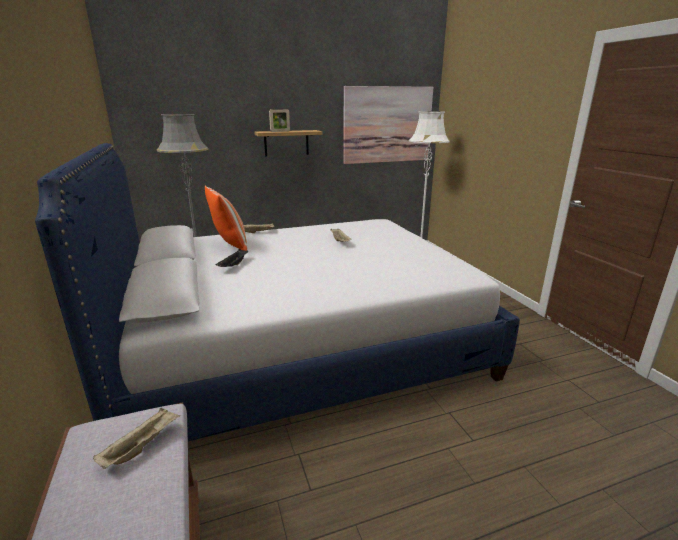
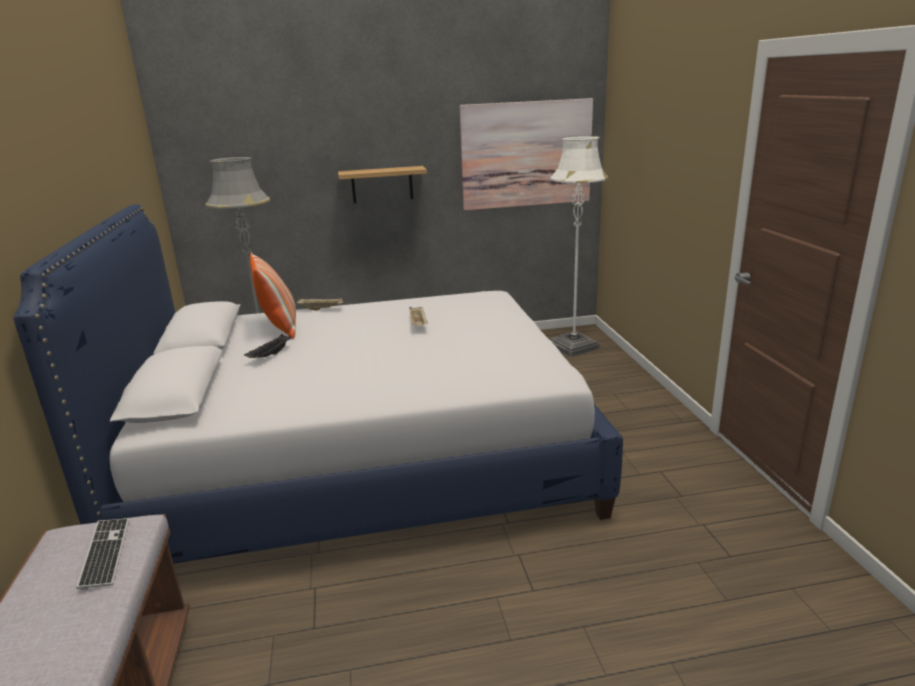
camera: 10 degrees right, 0 degrees up
beige tray [93,408,180,469] -> keyboard [76,518,129,590]
picture frame [269,109,290,132] -> none

